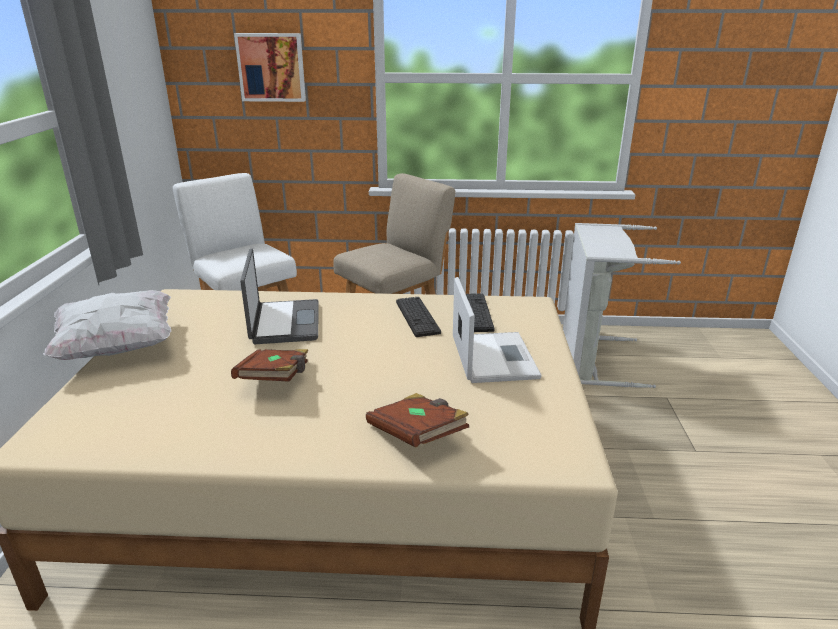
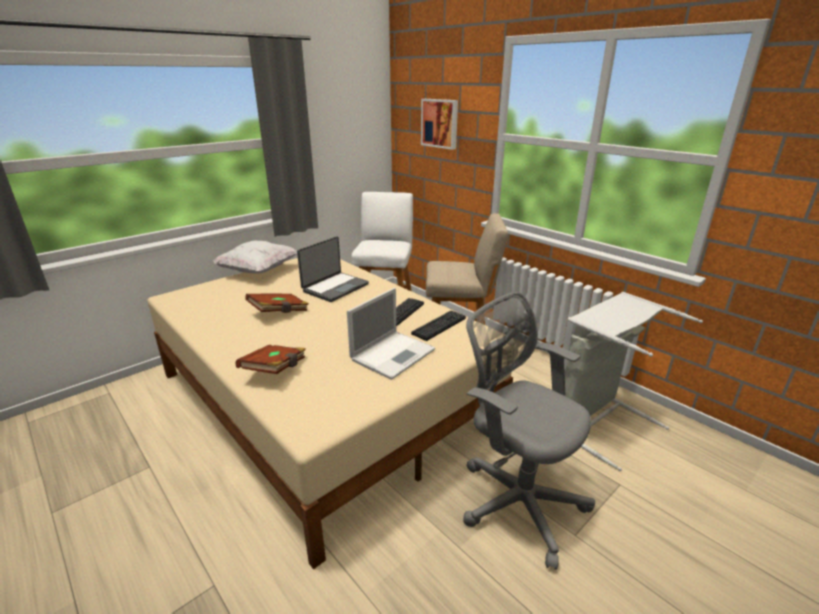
camera: 45 degrees right, 0 degrees up
none -> grey office chair [463,292,595,570]

